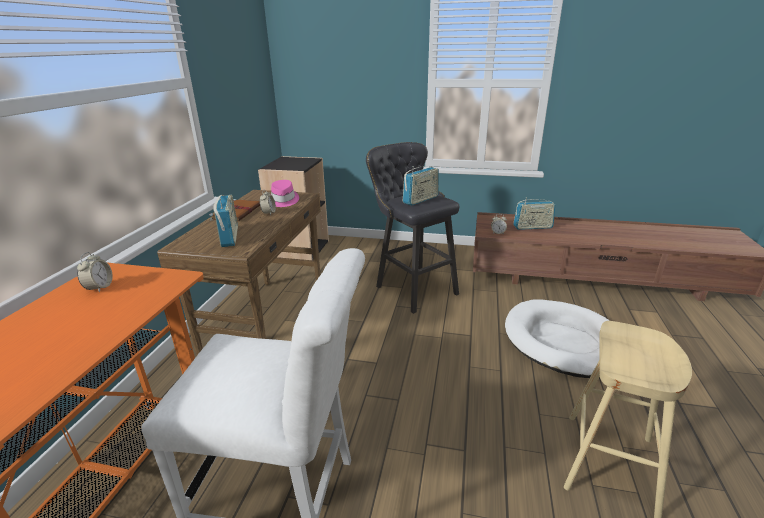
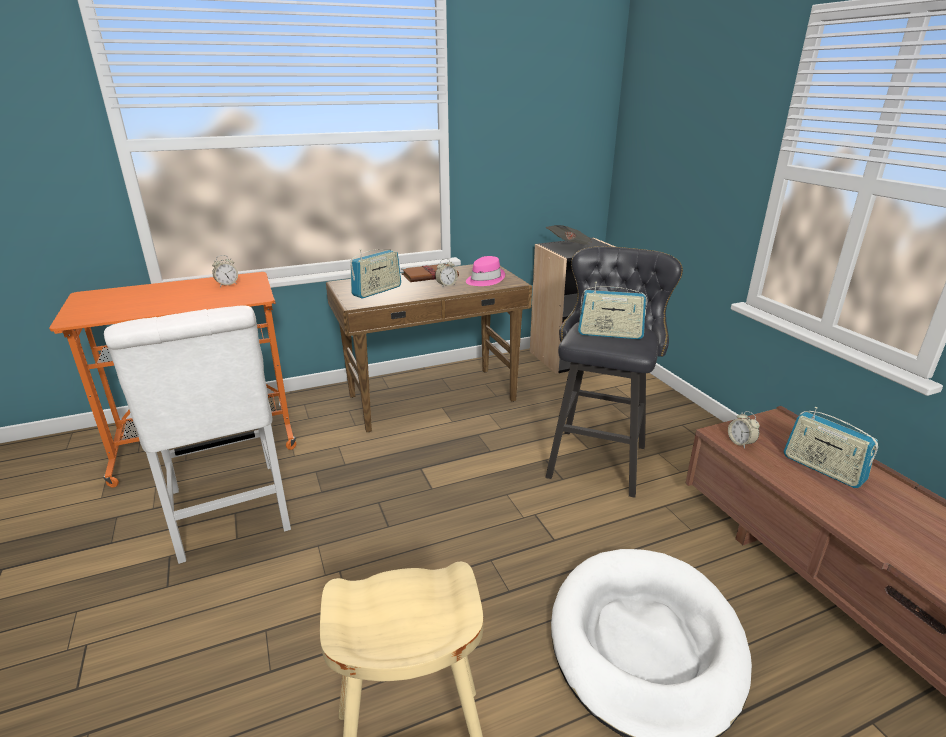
camera: 55 degrees right, 0 degrees up
none -> newspaper [546,225,591,245]

